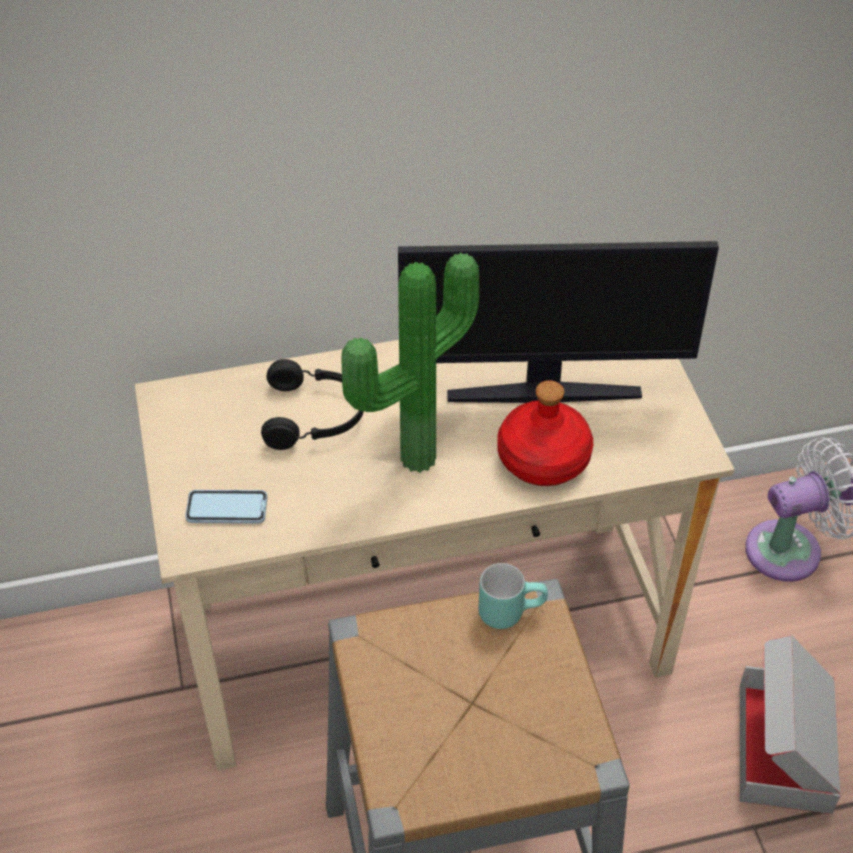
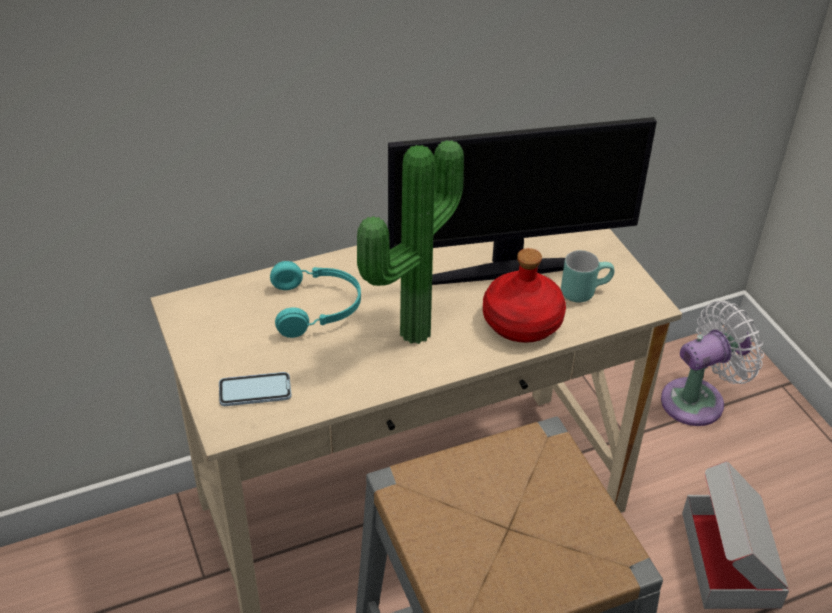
camera: 10 degrees left, 5 degrees down
black headphones [261,359,364,450] -> turquoise headphones [270,261,361,338]
turquoise mug [478,563,548,629] -> turquoise mug moved to [561,250,614,303]

